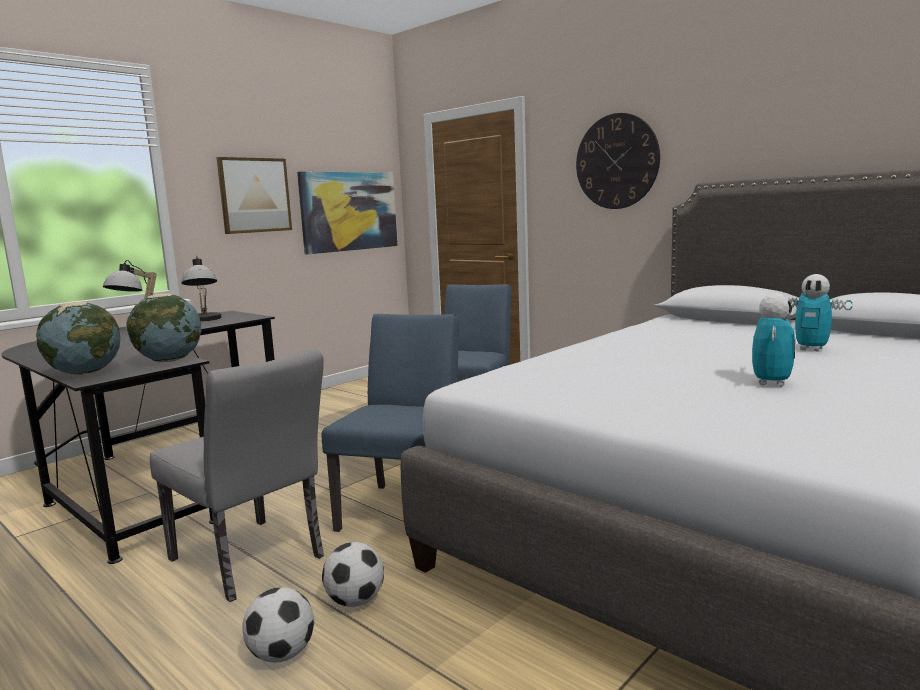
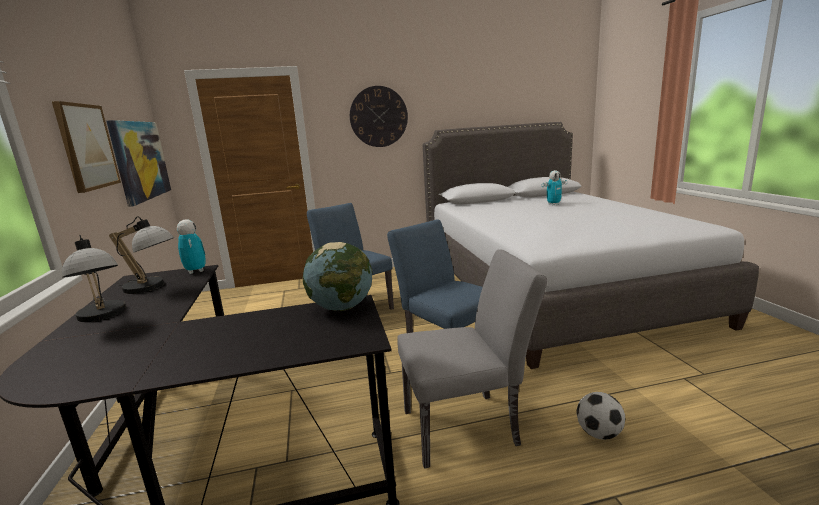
camera: 55 degrees left, 5 degrees up
globe [36,302,121,375] -> none
football [322,542,384,607] -> none
toy robot [752,293,796,387] -> toy robot moved to [177,219,205,274]

